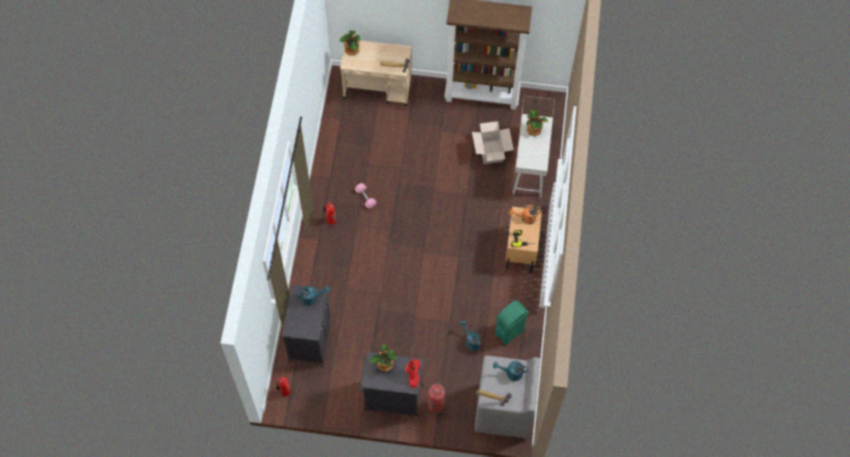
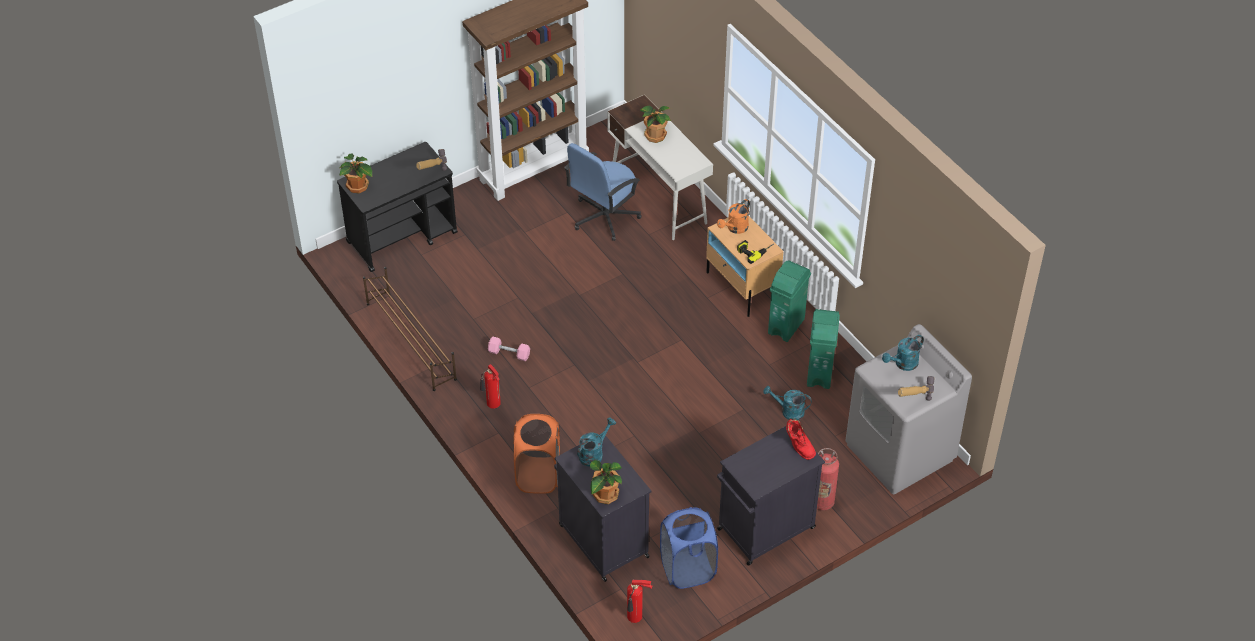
camera: 40 degrees left, 15 degrees down
beige cart [340,41,412,106] -> black cart [337,142,458,272]
potted plant [370,344,396,372] -> potted plant moved to [590,460,622,504]
cardboard box [472,121,514,164] -> blue office chair [564,143,642,241]
none -> brown shoe rack [363,267,457,391]
none -> orange laundry basket [513,414,560,494]
none -> blue laundry basket [660,507,718,589]
none -> green trash can [768,261,811,342]

